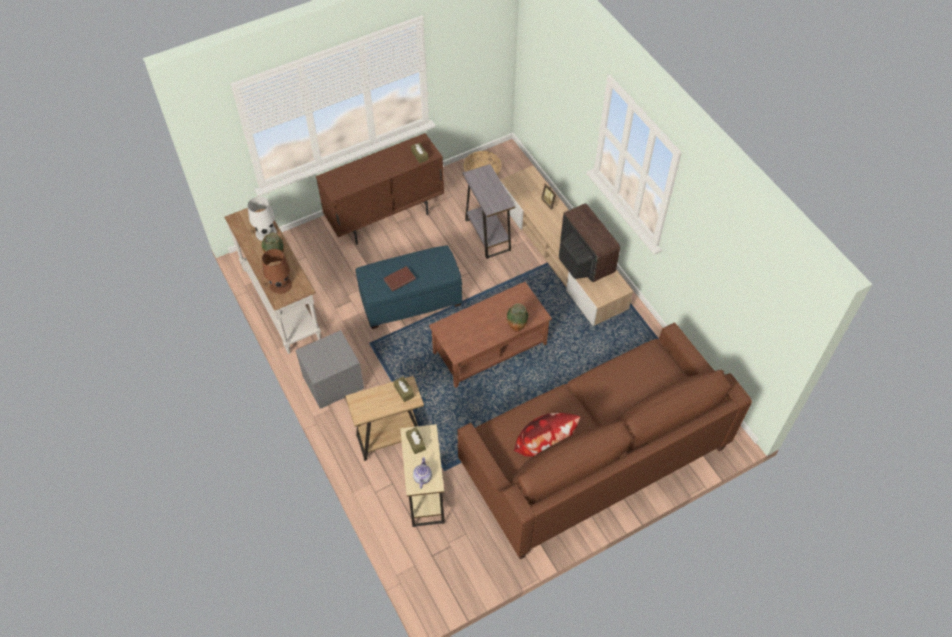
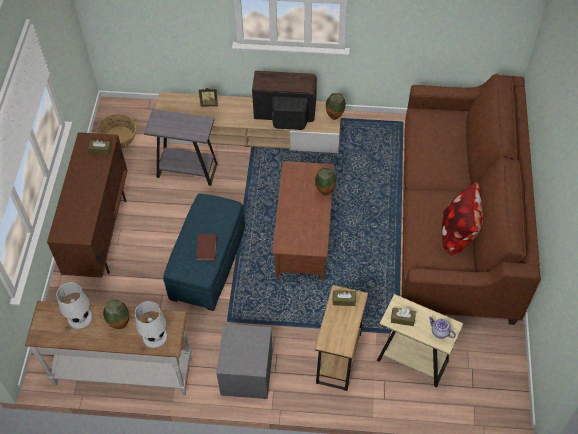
camera: 55 degrees left, 0 degrees up
brown table lamp [262,249,292,294] -> white table lamp [135,301,168,348]
none -> vase [326,93,346,120]

